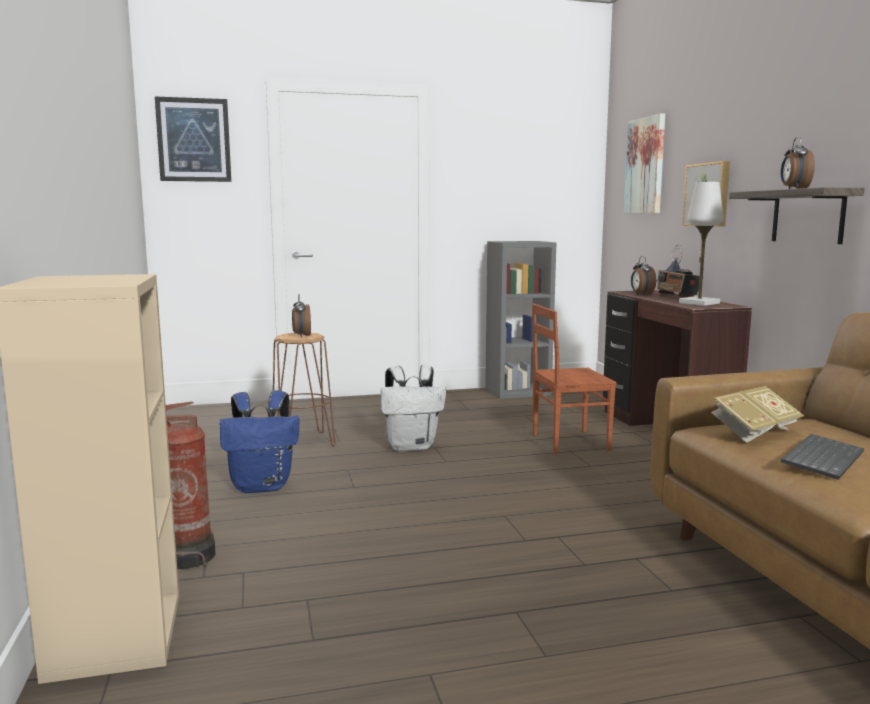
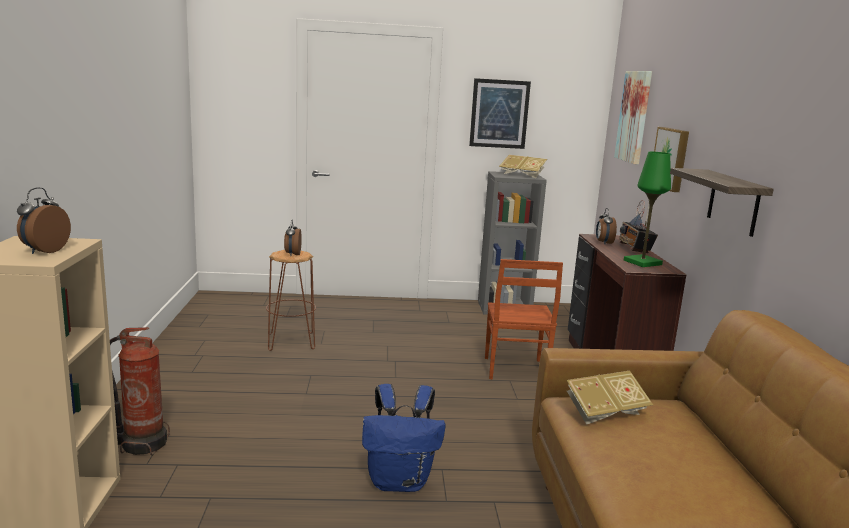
camera: 10 degrees right, 5 degrees up
picture [155,97,231,182] -> picture moved to [469,78,531,149]
blue backpack [219,390,299,493] -> blue backpack moved to [362,384,446,492]
white backpack [381,365,446,451] -> none
brown chair [532,304,617,454] -> brown chair turned 90 degrees counterclockwise [485,259,563,379]
white table lamp [679,182,723,306] -> green table lamp [624,152,671,267]
alarm clock [781,136,815,189] -> alarm clock moved to [17,187,71,254]
keyboard [781,434,864,480] -> none
none -> book [499,155,547,178]

